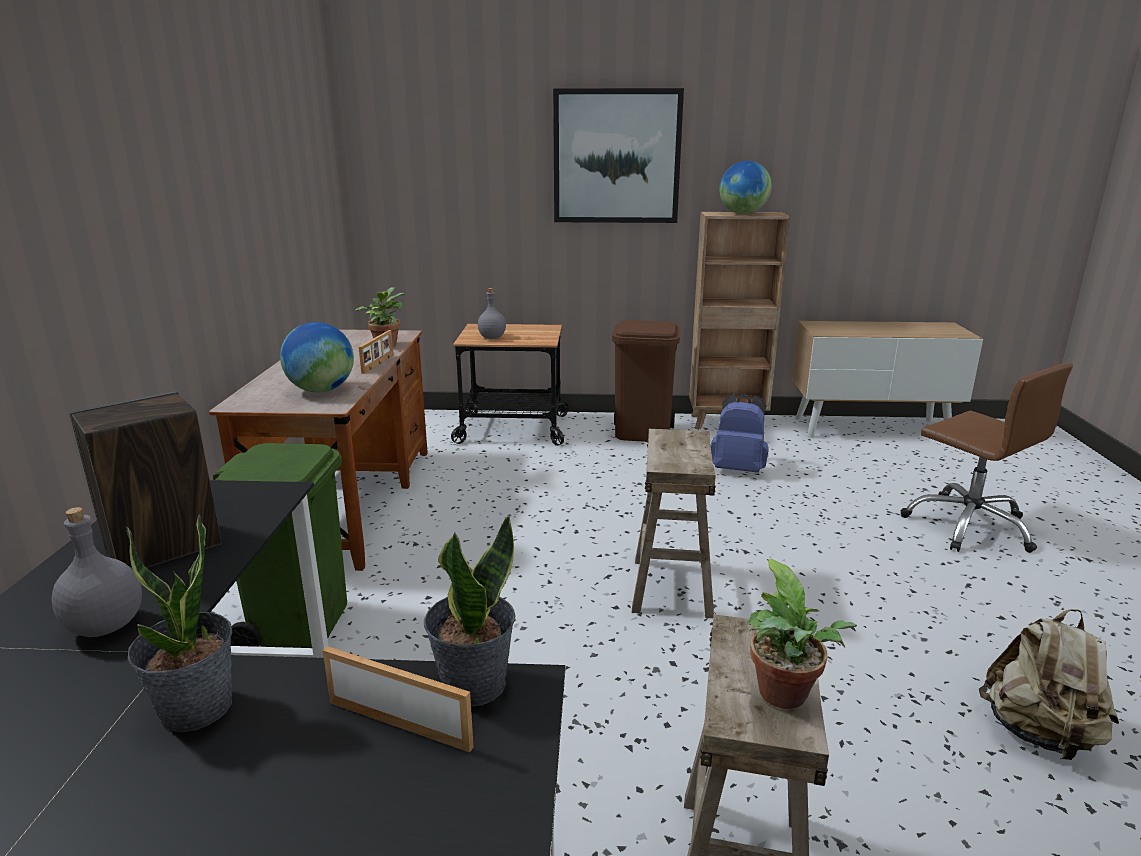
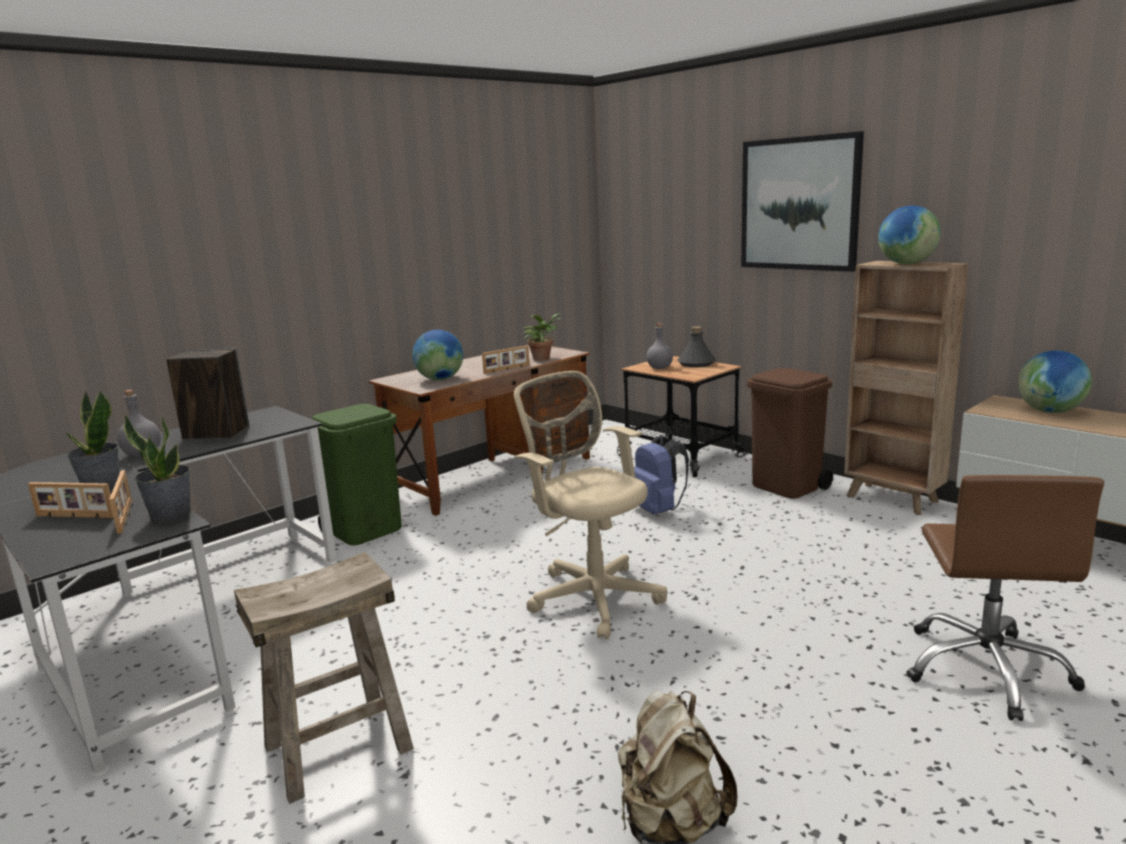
camera: 45 degrees right, 5 degrees down
beige stool [632,429,716,618] -> beige office chair [514,371,667,639]
blue backpack [711,394,769,473] -> blue backpack moved to [634,436,689,515]
potted plant [748,559,857,709] -> none
none -> picture frame [28,482,113,518]
none -> grey bottle [678,326,716,367]
none -> globe [1018,350,1092,413]

